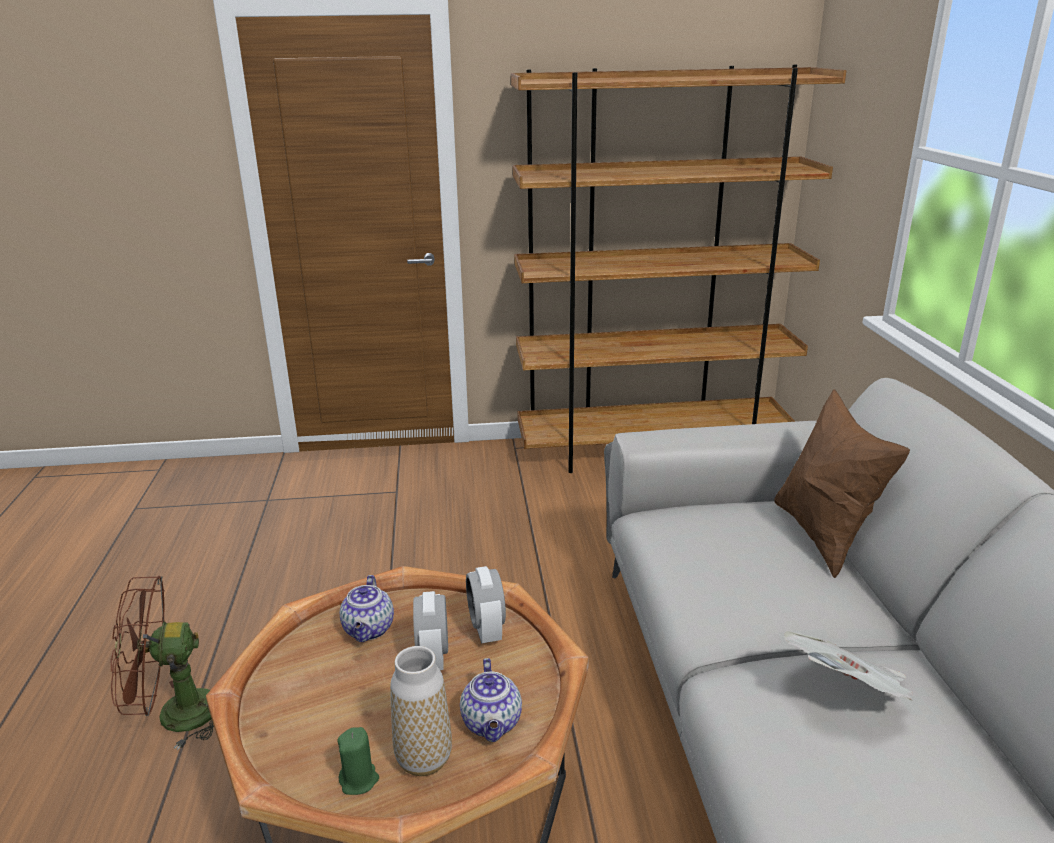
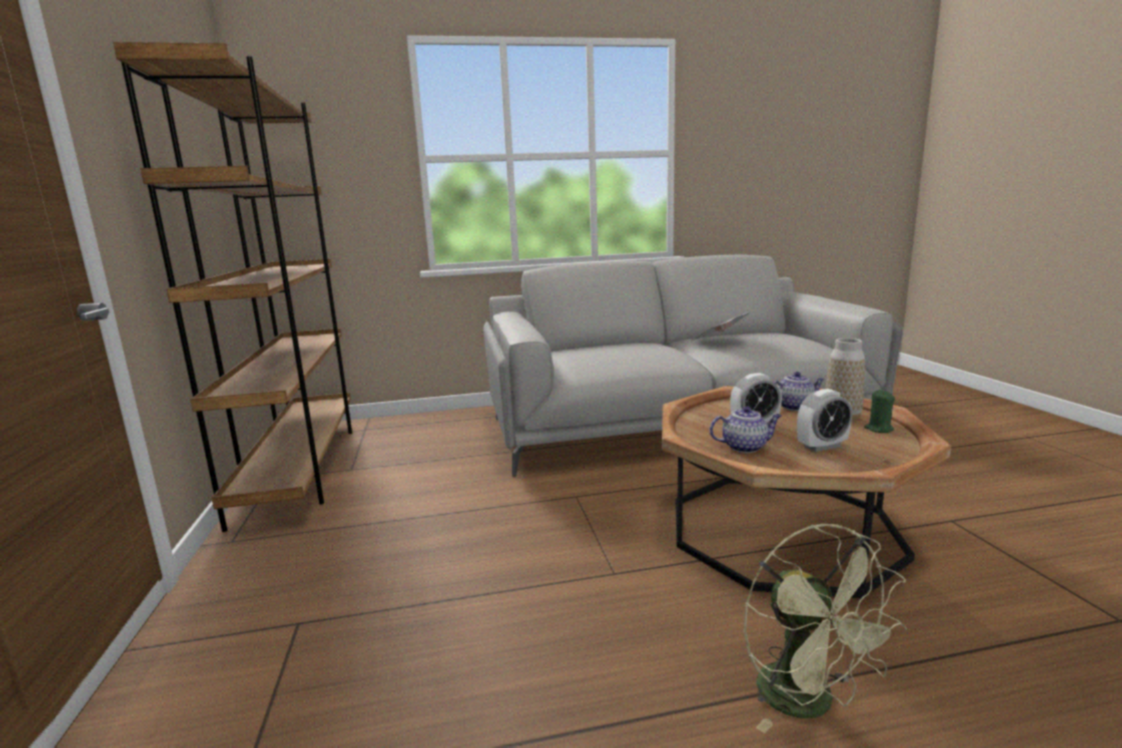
camera: 95 degrees left, 10 degrees down
brown fan [110,576,214,750] -> green fan [744,524,907,733]
alarm clock [466,566,506,644] -> alarm clock moved to [797,389,852,452]
brown pillow [774,389,910,578] -> none

